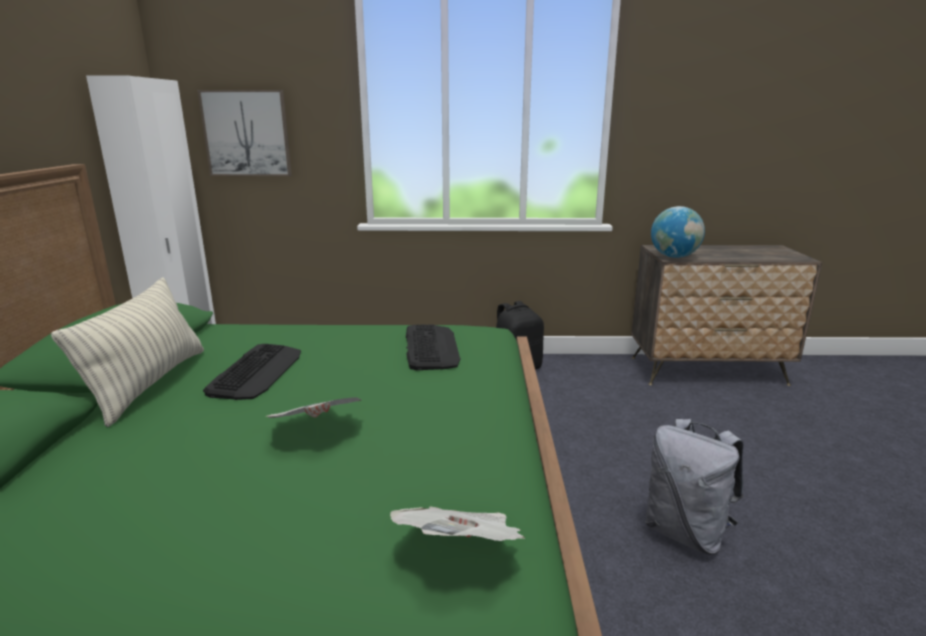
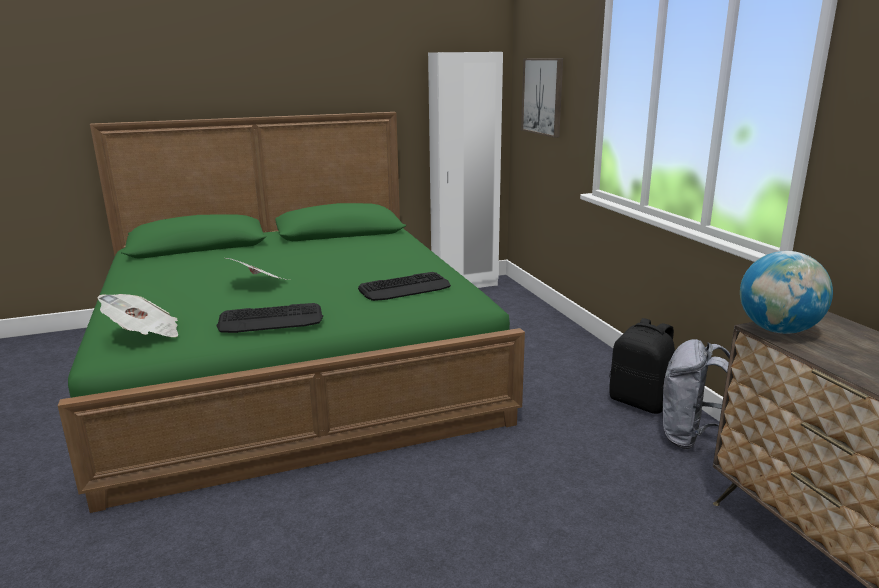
camera: 70 degrees right, 0 degrees up
pillow [51,277,204,427] -> none
keyboard [203,344,301,400] -> keyboard moved to [216,303,323,333]
grey backpack [645,419,744,555] -> grey backpack moved to [663,339,730,449]

